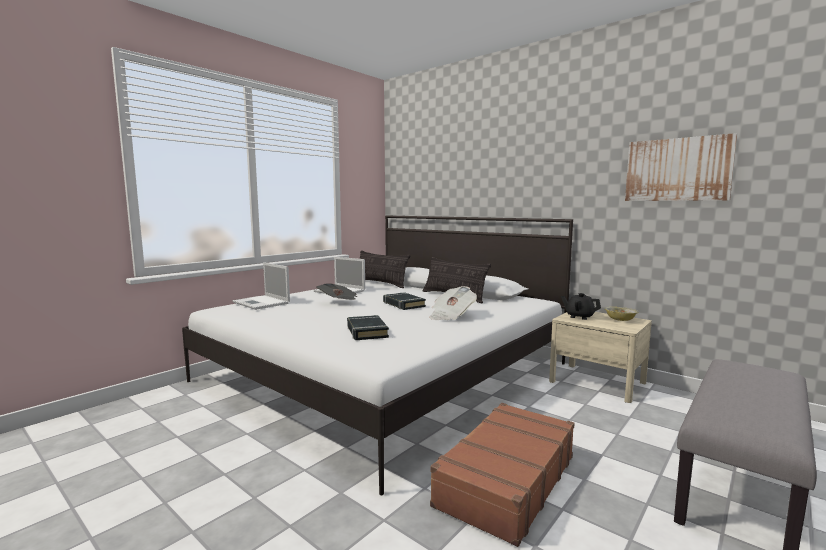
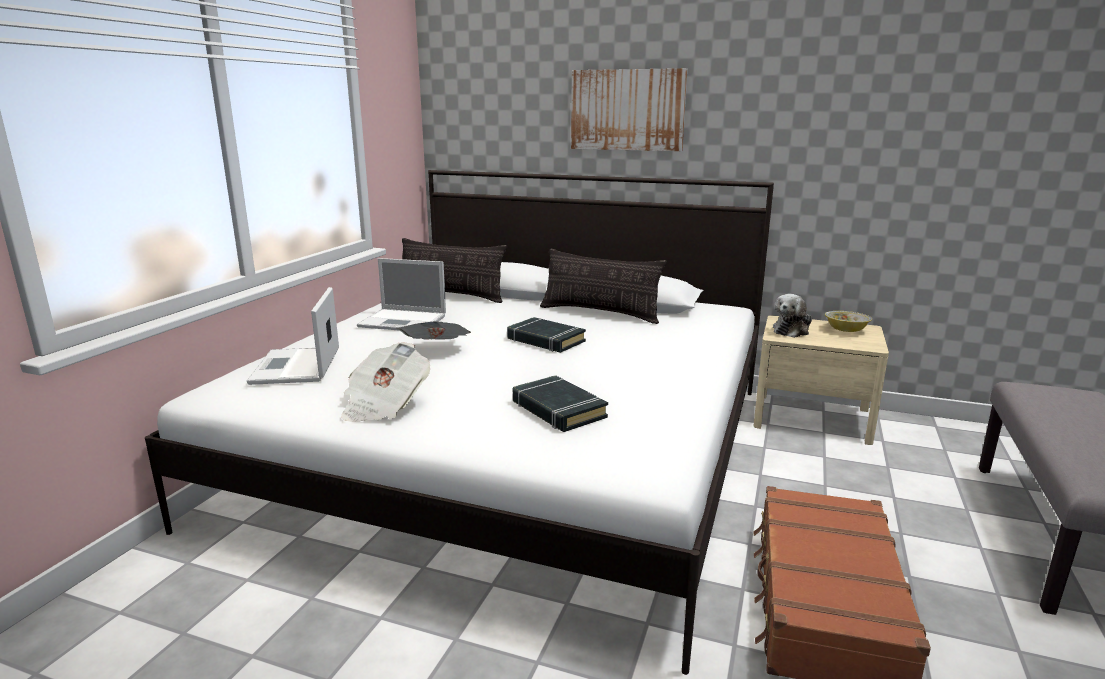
camera: 20 degrees left, 10 degrees up
laptop [233,262,290,310] -> laptop turned 60 degrees clockwise [247,287,339,385]
newspaper [429,286,477,320] -> newspaper moved to [341,342,430,422]
black teapot [561,293,601,320] -> plush toy [773,294,812,338]
picture [625,133,737,201] -> picture moved to [571,68,687,151]

